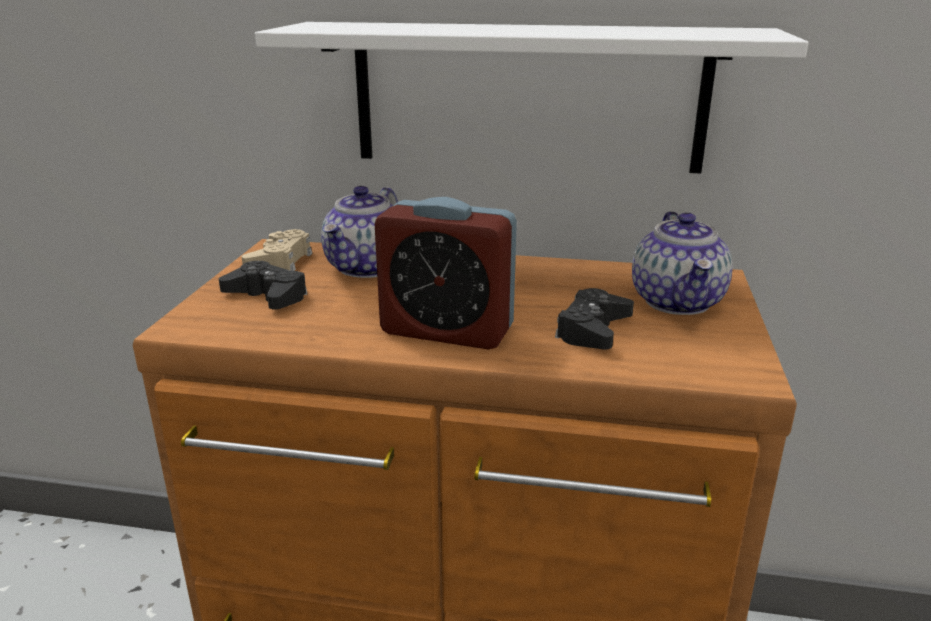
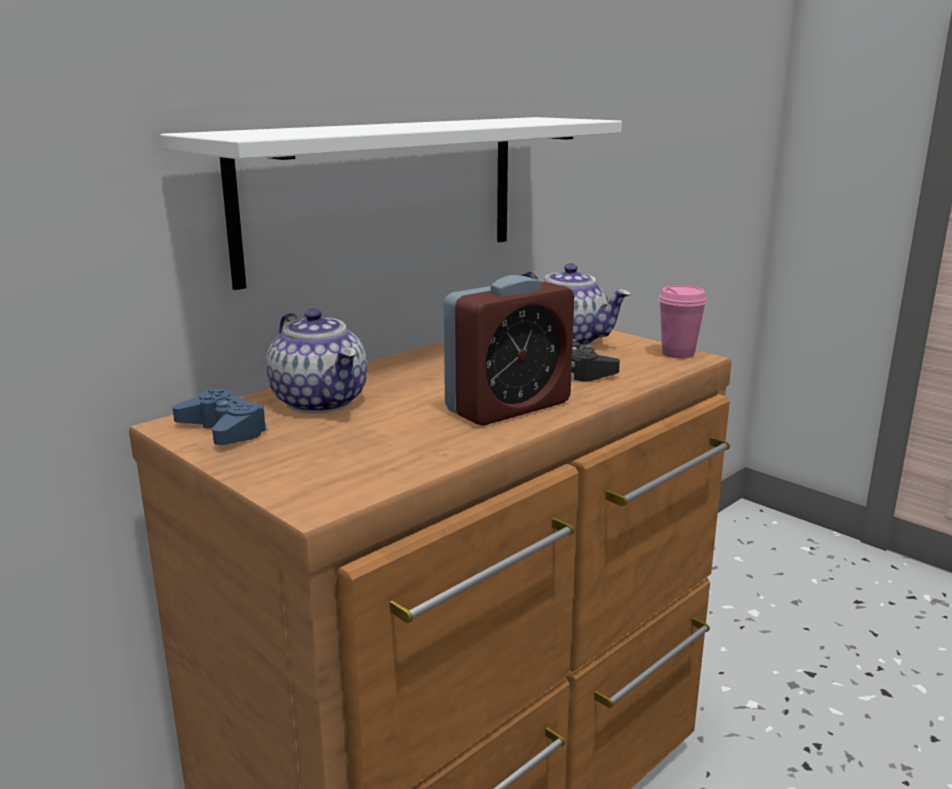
camera: 55 degrees left, 5 degrees down
black game controller [219,261,307,310] -> none
beige game controller [241,229,312,271] -> blue game controller [172,389,268,445]
none -> pink cup [658,285,707,359]

